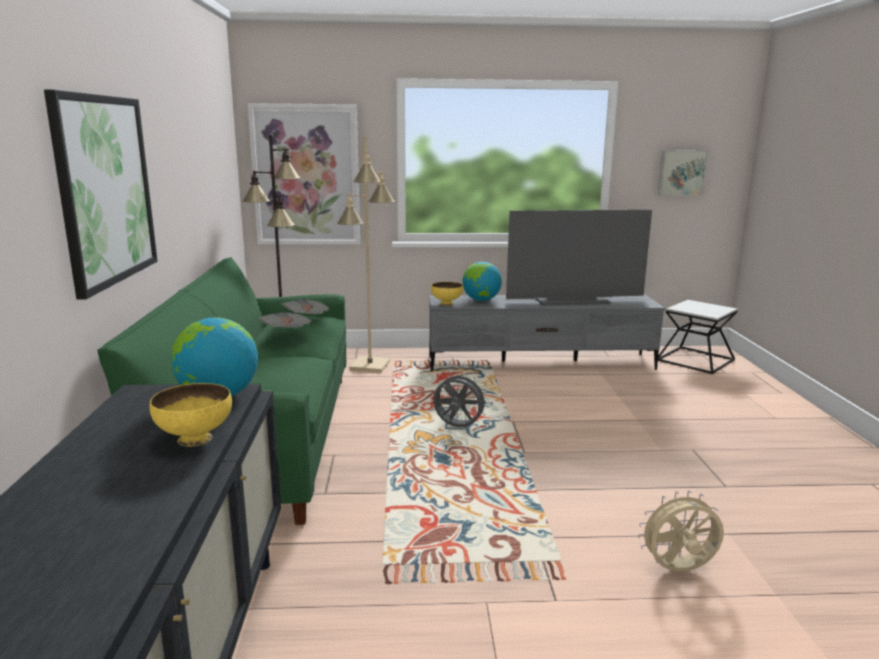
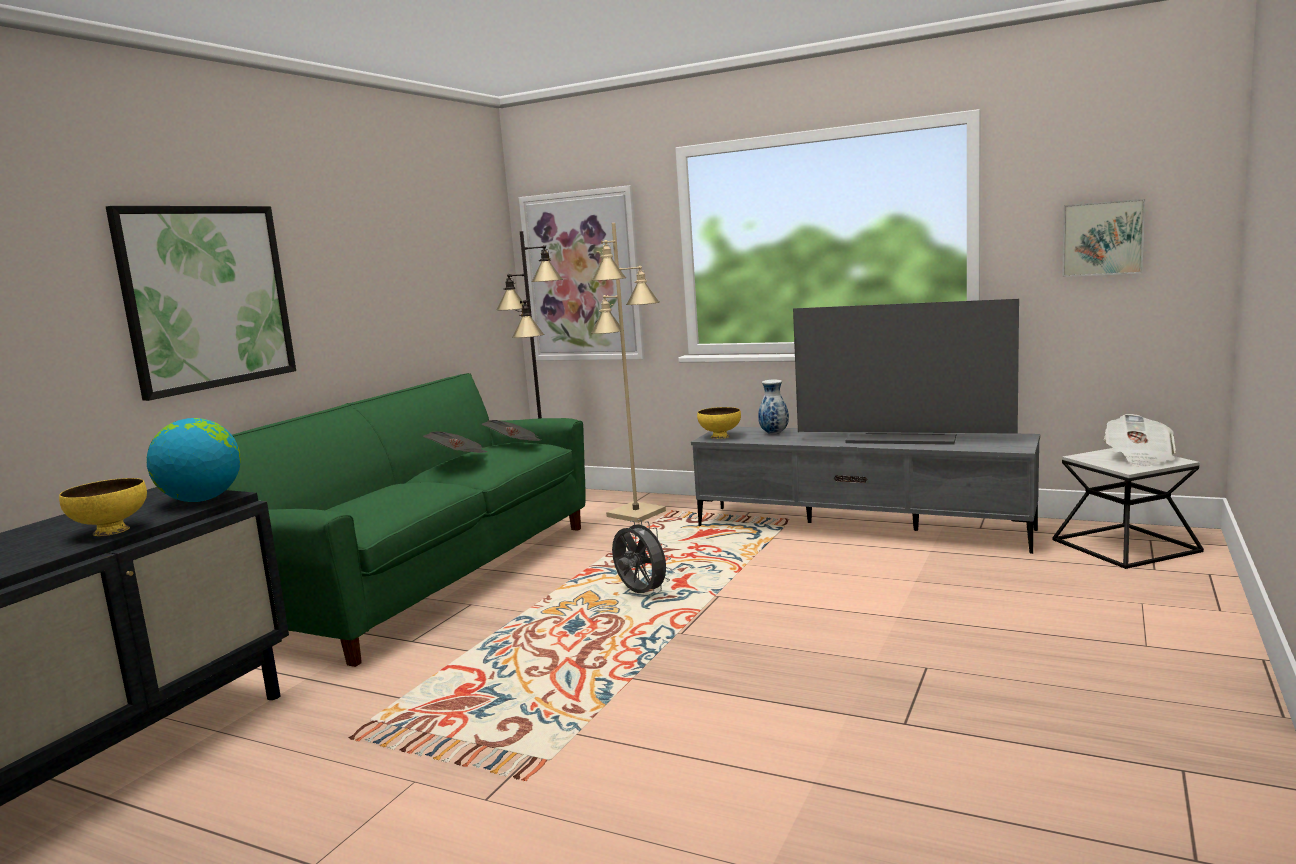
camera: 30 degrees right, 5 degrees down
globe [462,262,502,301] -> vase [758,379,789,434]
beige fan [638,490,724,572] -> none
none -> newspaper [1104,414,1176,467]

